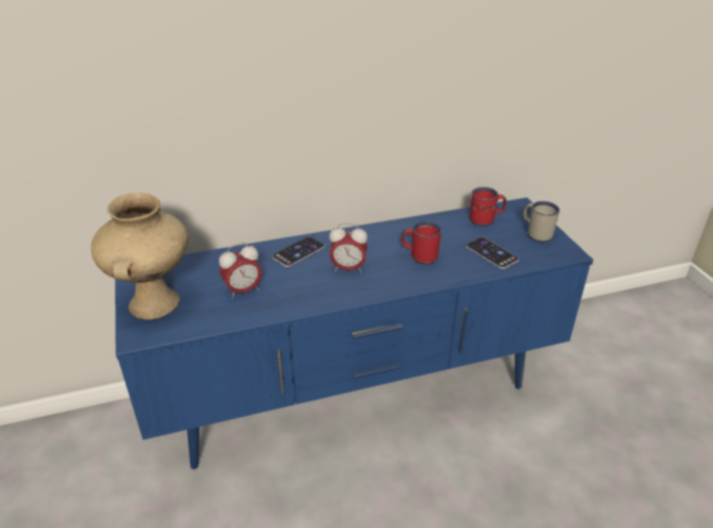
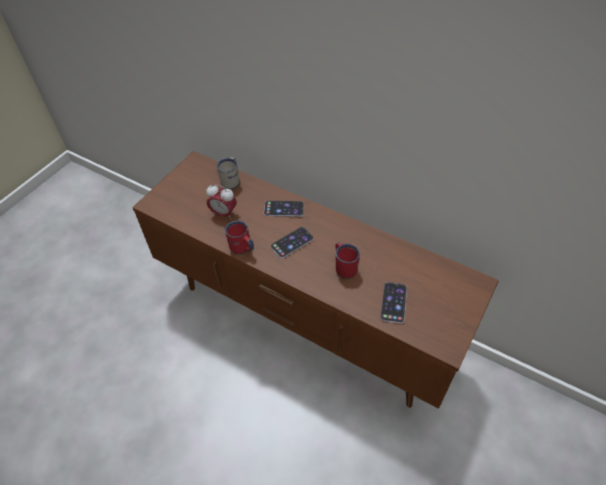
camera: 50 degrees right, 15 degrees up
beige vase [91,193,189,320] -> none
blue tv stand [115,198,593,469] -> brown tv stand [132,151,499,409]
alarm clock [329,223,368,274] -> phone [270,227,314,258]
red mug [470,187,507,226] -> red mug moved to [225,220,254,254]
white mug [523,201,560,242] -> white mug moved to [217,157,239,189]

